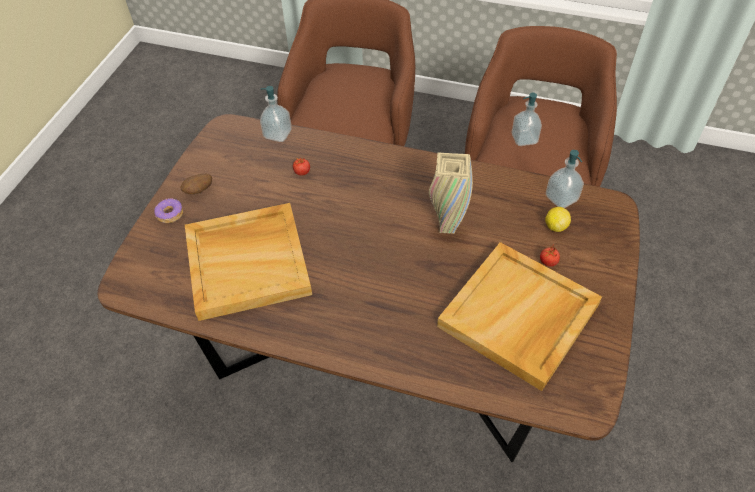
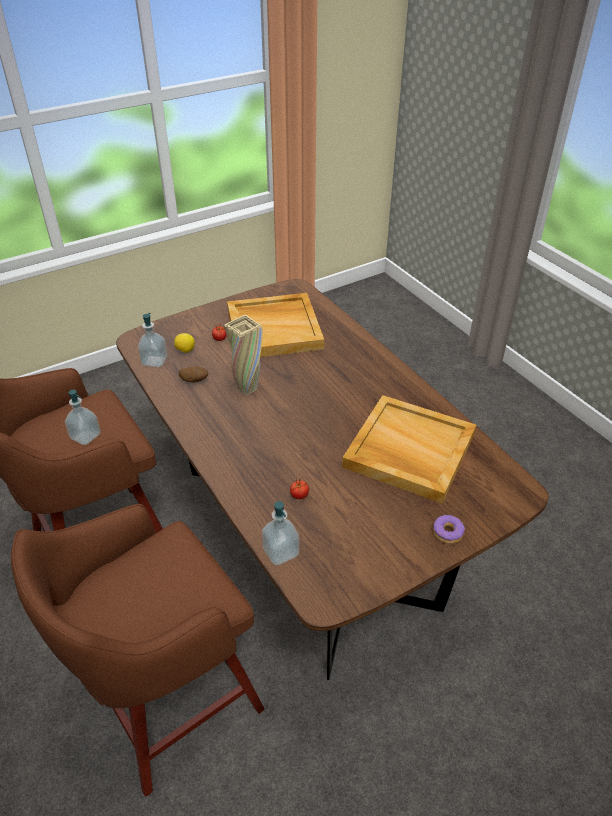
camera: 140 degrees left, 10 degrees down
potato [180,174,212,194] -> potato moved to [179,366,208,382]

